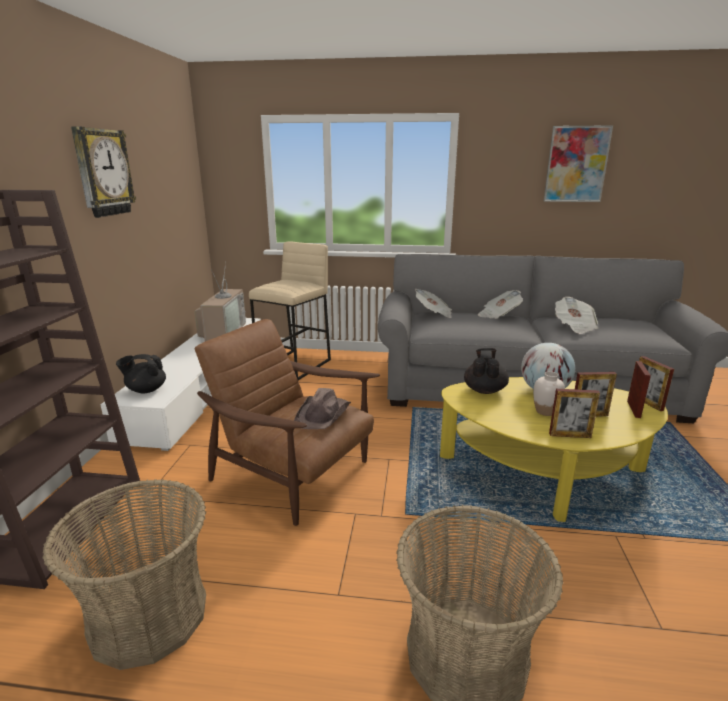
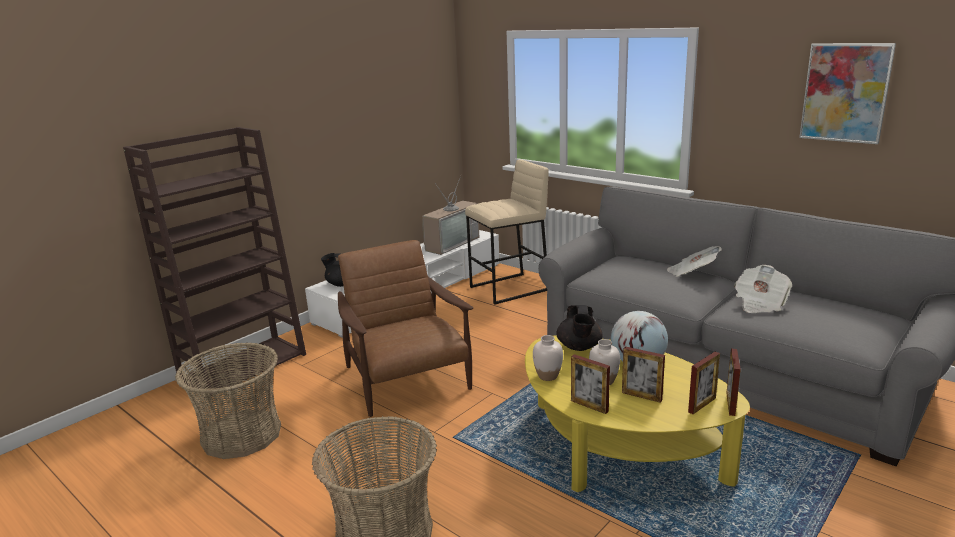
camera: 35 degrees right, 0 degrees up
wall clock [71,126,136,218] -> none
brown hat [294,388,351,429] -> none
newspaper [415,289,452,318] -> none
black teapot [464,348,509,394] -> black teapot turned 135 degrees clockwise [556,305,602,351]
none -> white vase [533,335,563,381]

